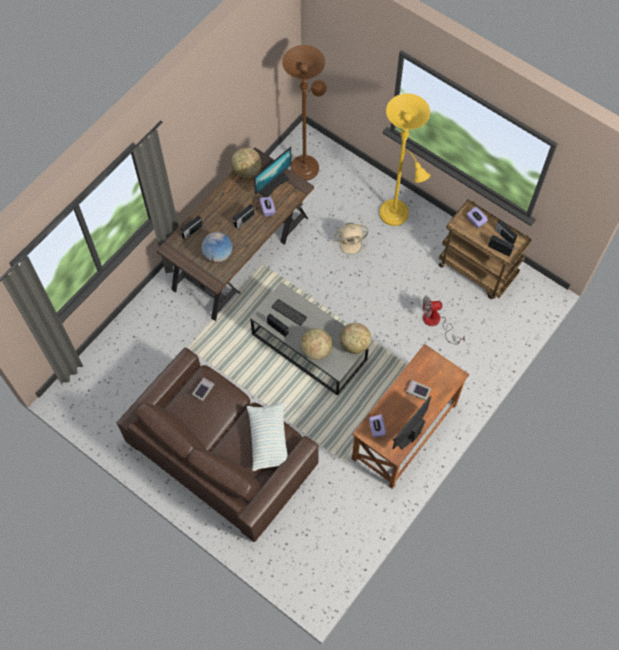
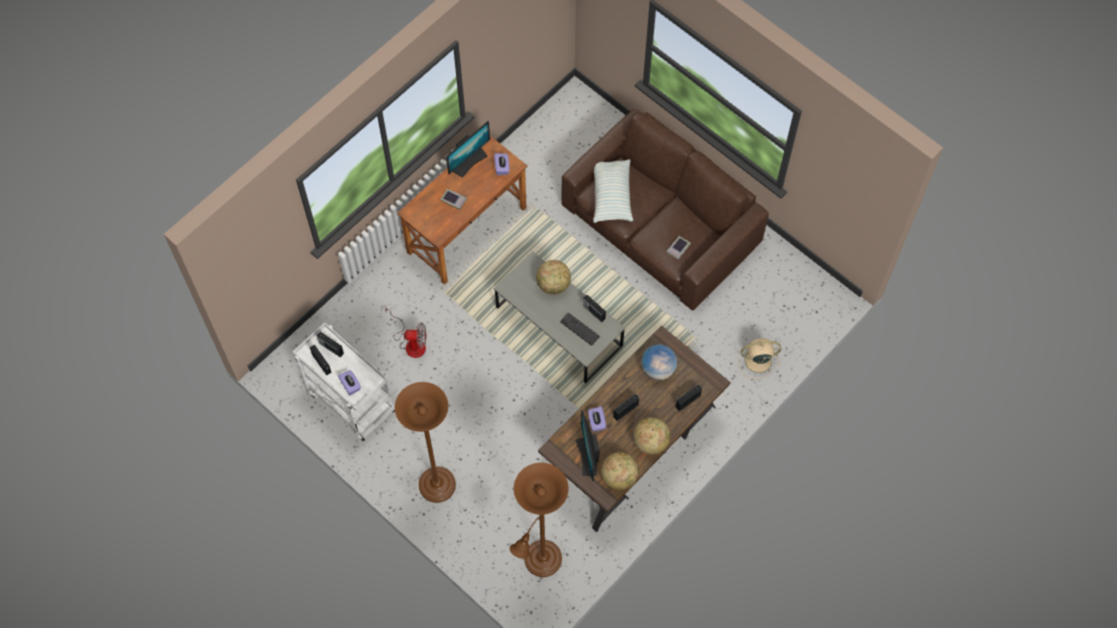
camera: 175 degrees left, 0 degrees up
monitor [254,147,292,197] -> monitor turned 60 degrees counterclockwise [575,410,599,481]
beige fan [333,223,368,259] -> beige fan moved to [738,338,781,379]
globe [340,323,371,354] -> globe moved to [634,417,671,455]
yellow floor lamp [379,93,430,226] -> brown floor lamp [395,382,456,503]
brown cart [439,200,532,299] -> white cart [293,322,395,441]

